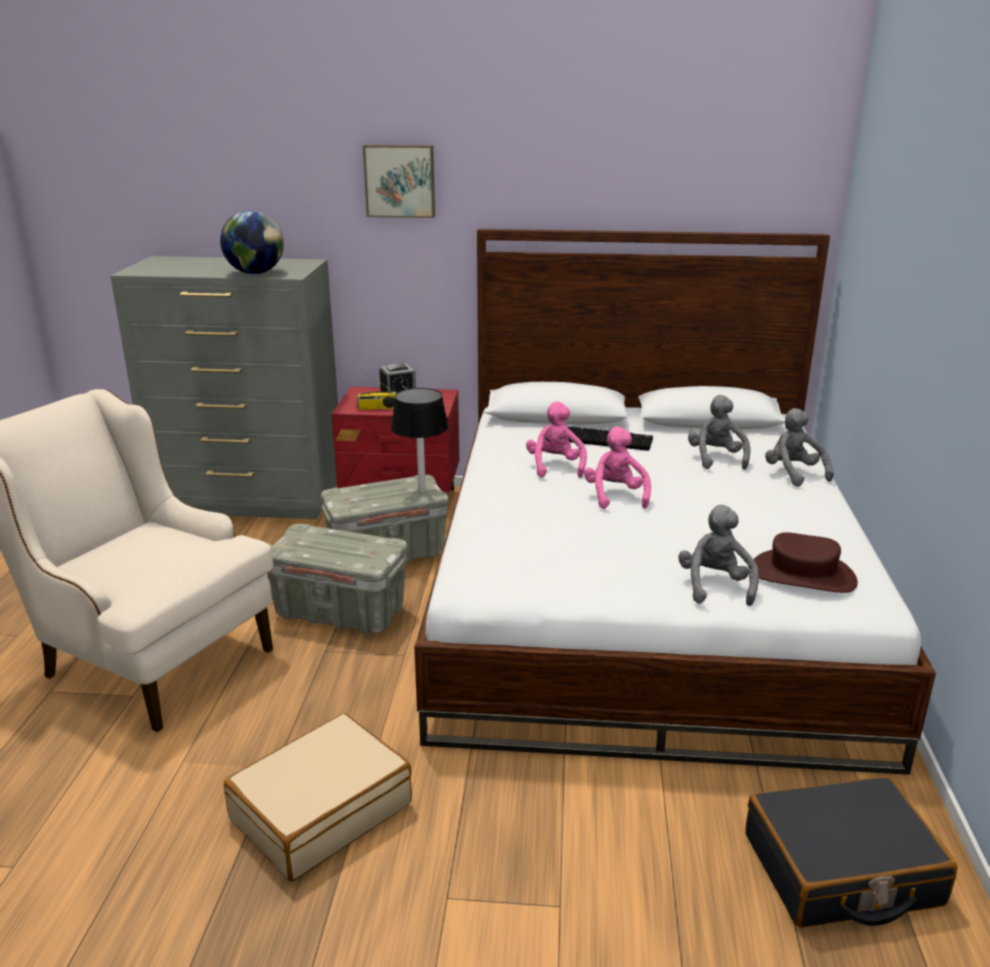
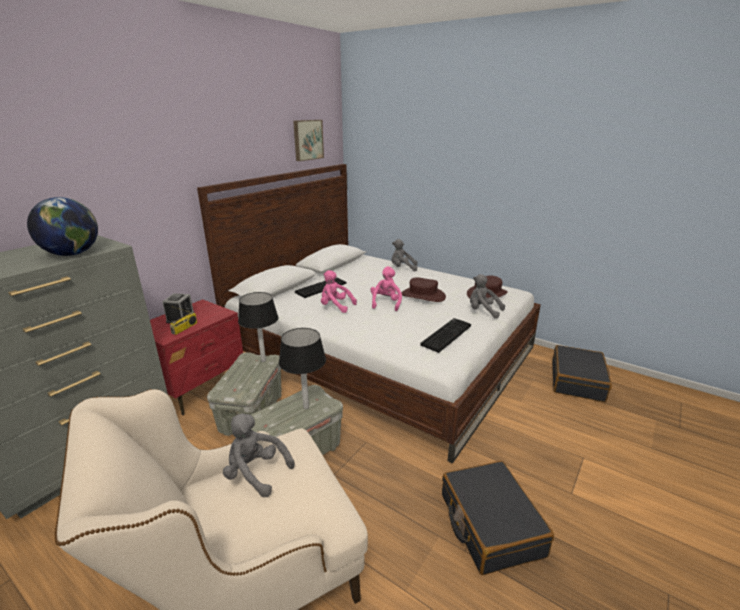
camera: 60 degrees left, 0 degrees up
beige suitcase [224,713,412,881] -> black suitcase [442,461,554,575]
picture [363,145,435,218] -> picture moved to [293,120,324,161]
pink plush toy [584,426,651,509] -> pink plush toy turned 75 degrees clockwise [370,266,402,311]
grey plush toy [688,395,750,470] -> grey plush toy moved to [223,413,295,497]
none -> black table lamp [279,328,326,409]
none -> brown hat [402,277,446,302]
none -> keyboard [420,318,471,353]

